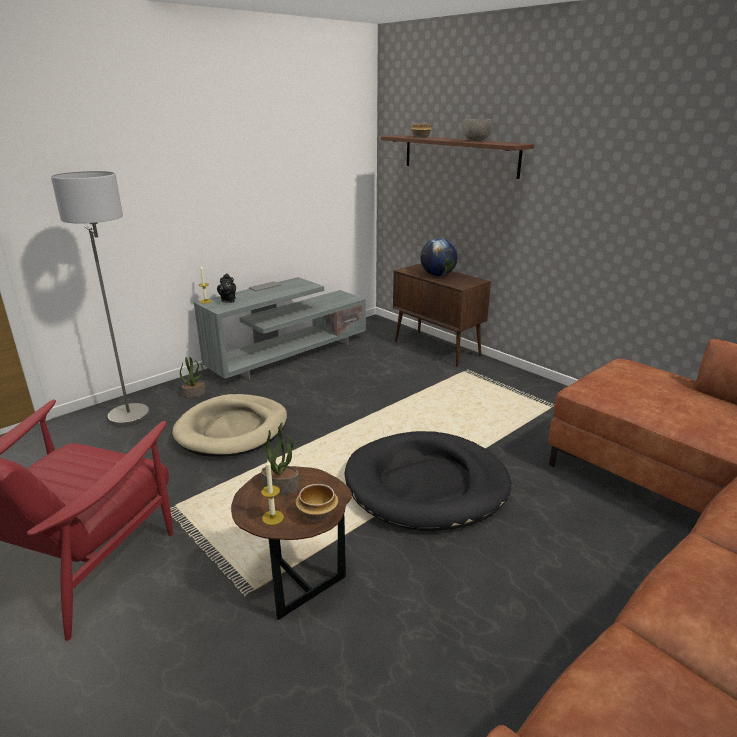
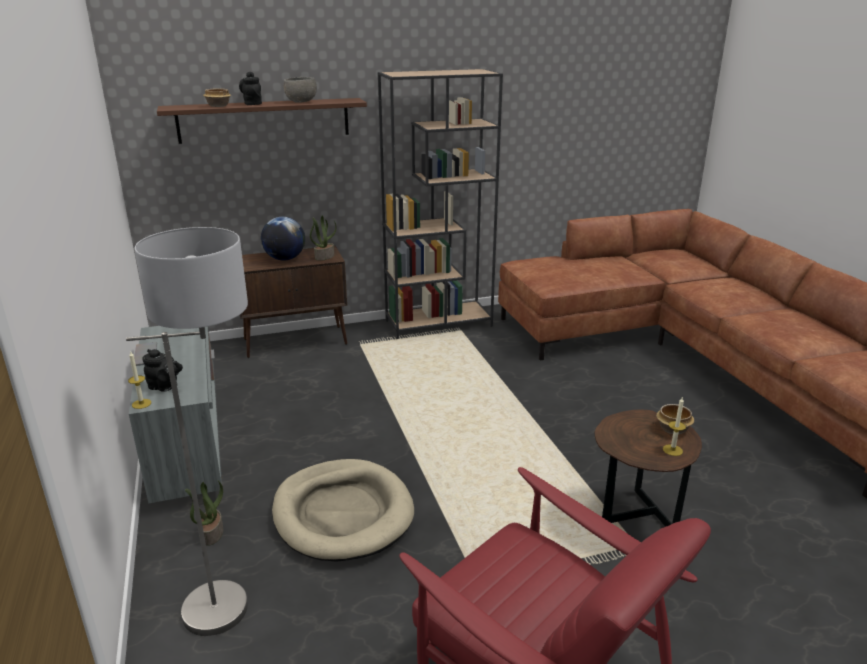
camera: 65 degrees left, 0 degrees up
potted plant [261,422,299,495] -> potted plant moved to [310,215,337,261]
black dog bed [344,431,512,531] -> none
none -> black teapot [239,71,262,105]
none -> bookcase [378,69,503,339]

